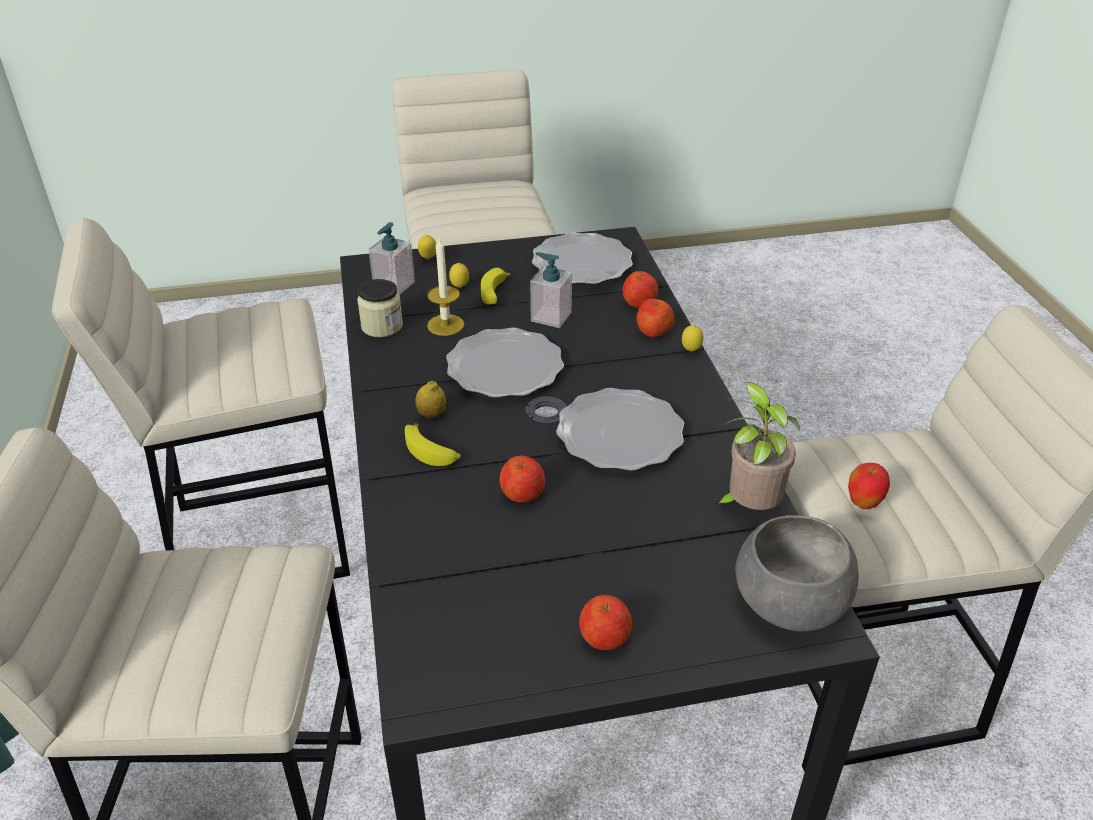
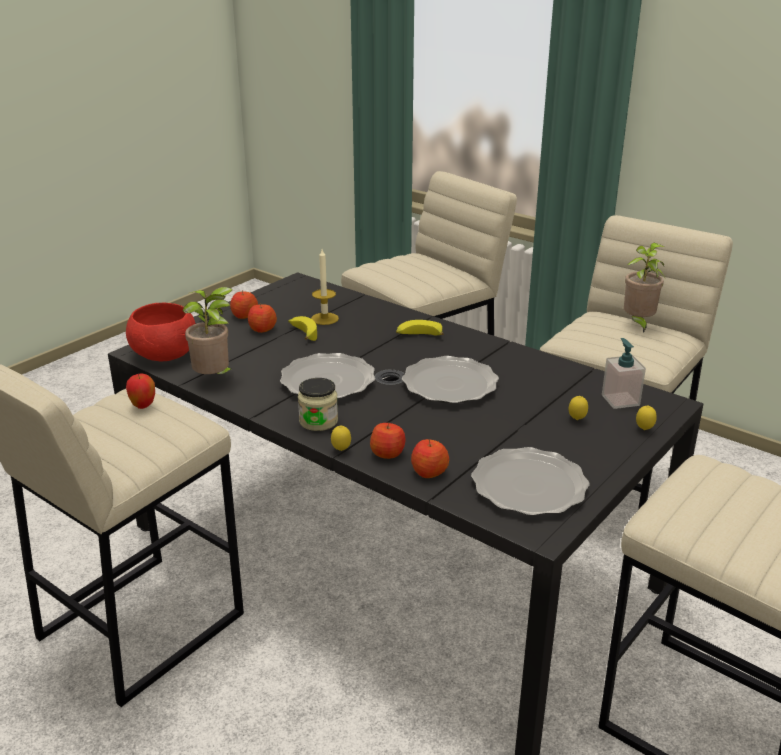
camera: 140 degrees right, 10 degrees down
jar [357,279,403,337] -> jar moved to [298,378,338,431]
lemon [415,381,446,418] -> none
candle [427,238,464,336] -> candle moved to [311,249,339,325]
banana [481,268,510,305] -> banana moved to [288,316,317,341]
apple [499,456,545,502] -> apple moved to [248,304,277,333]
soap dispenser [530,252,572,328] -> none
grey bowl [735,515,859,631] -> red bowl [126,303,196,362]
none -> potted plant [624,242,665,333]

